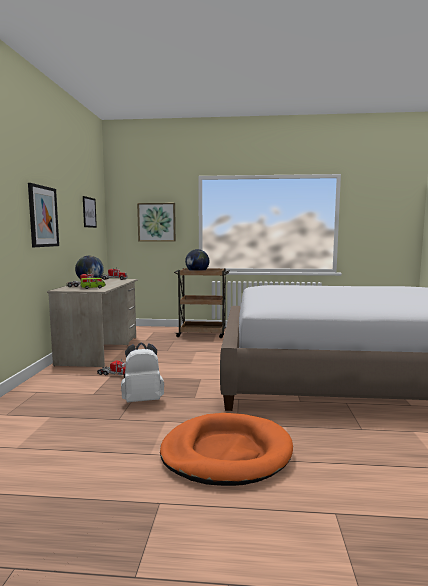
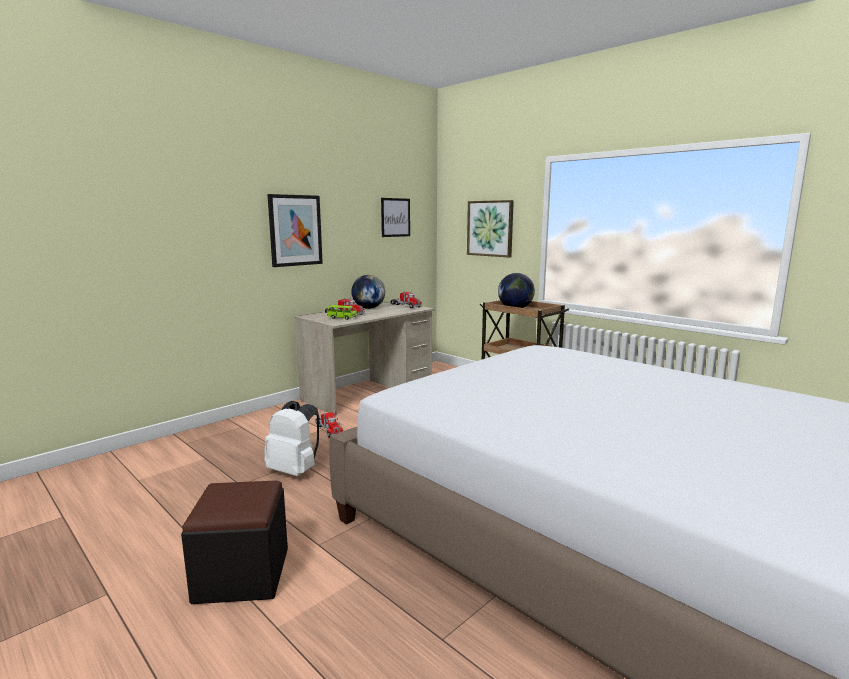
camera: 40 degrees right, 5 degrees up
orange dog bed [160,413,293,486] -> black ottoman [181,481,288,604]

